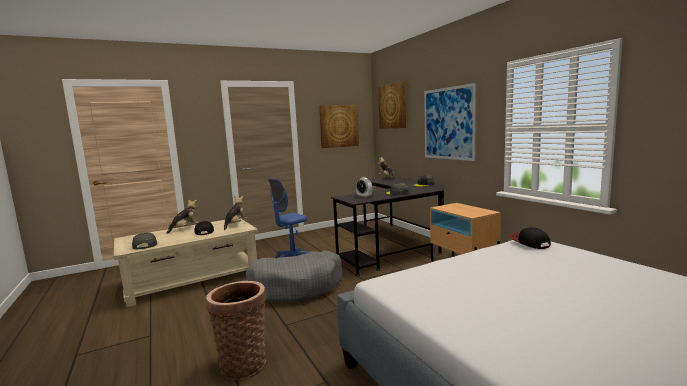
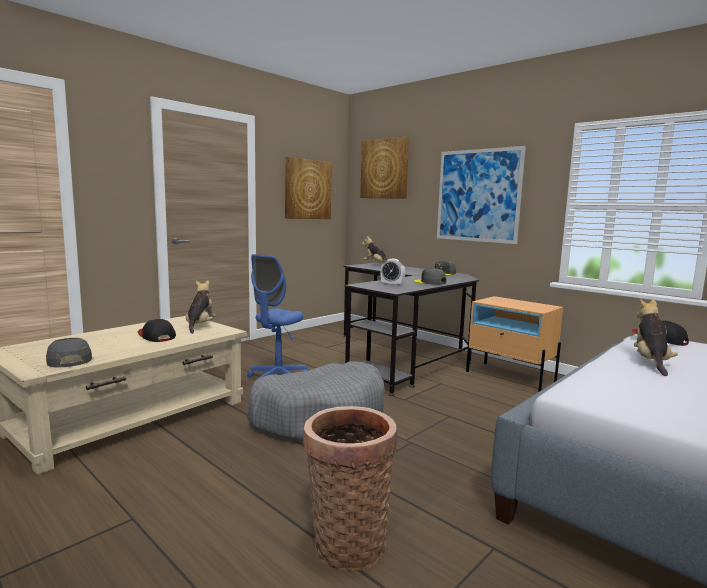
camera: 20 degrees left, 0 degrees up
plush toy [166,199,199,234] -> plush toy moved to [634,298,678,376]

